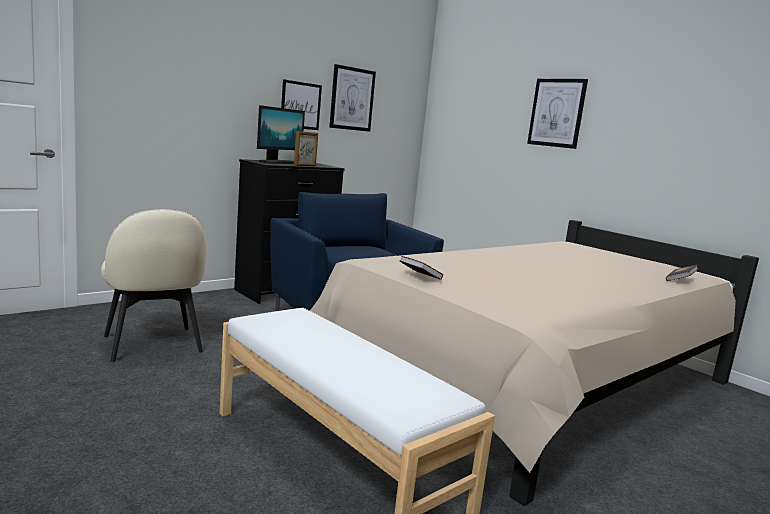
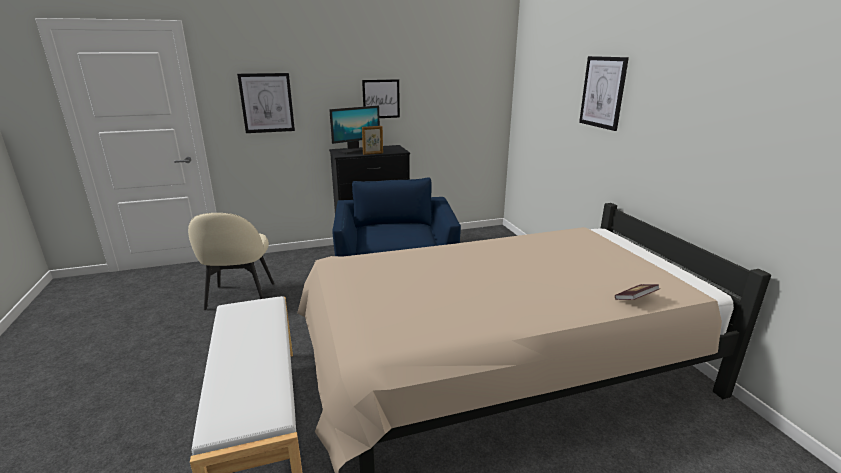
camera: 25 degrees right, 10 degrees up
picture [329,64,376,132] -> picture moved to [237,73,295,133]
book [399,256,443,280] -> none

